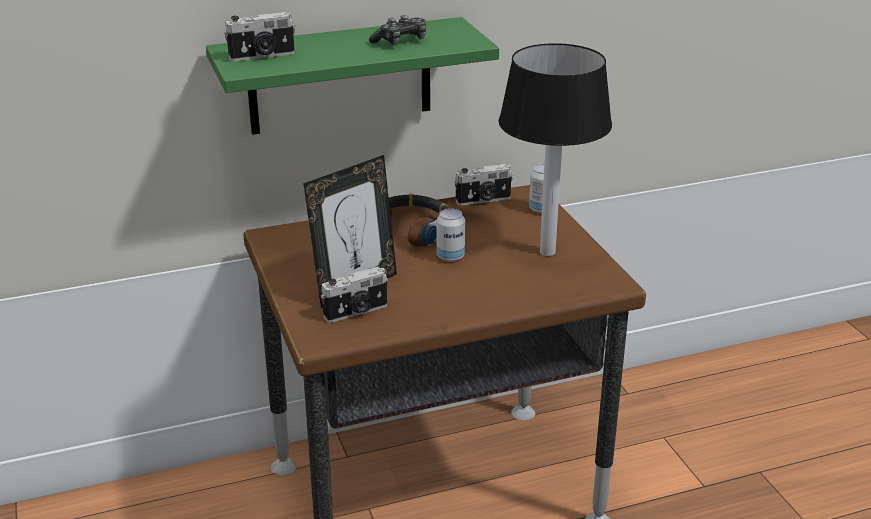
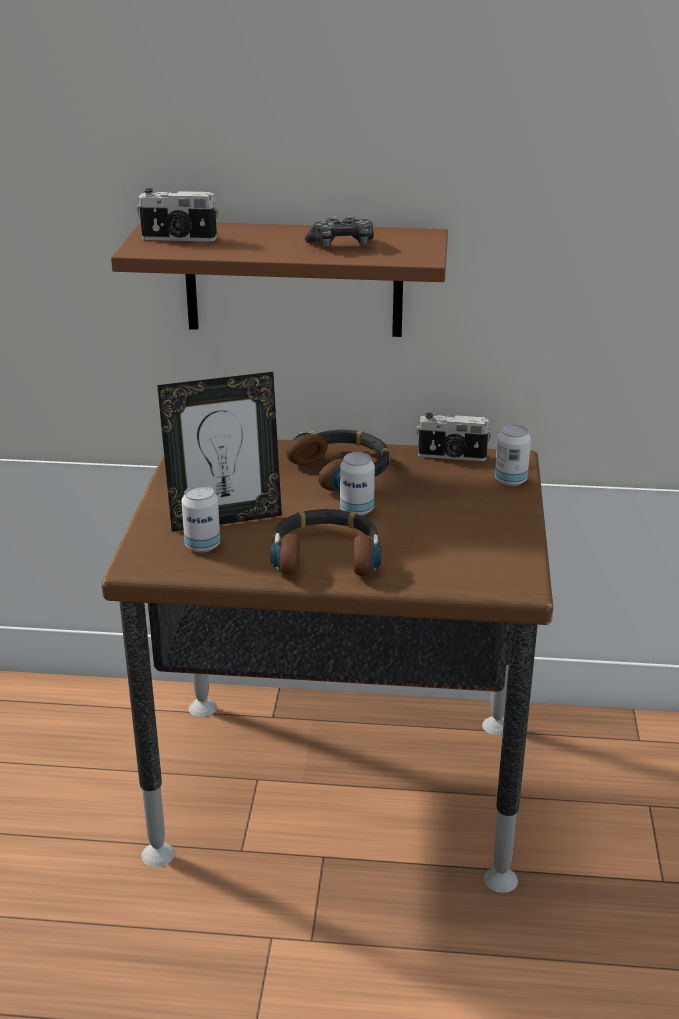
camera: 25 degrees right, 0 degrees up
green shelf [206,17,499,135] -> brown shelf [111,222,448,337]
camera [321,267,388,323] -> can [181,485,220,553]
table lamp [499,43,612,256] -> none
none -> headphones [271,509,381,576]

